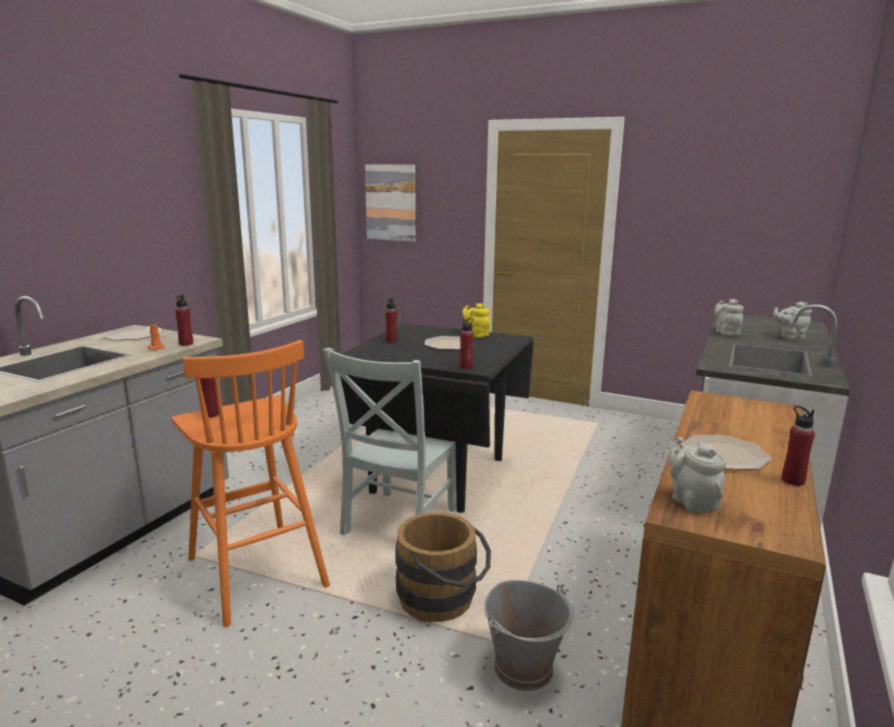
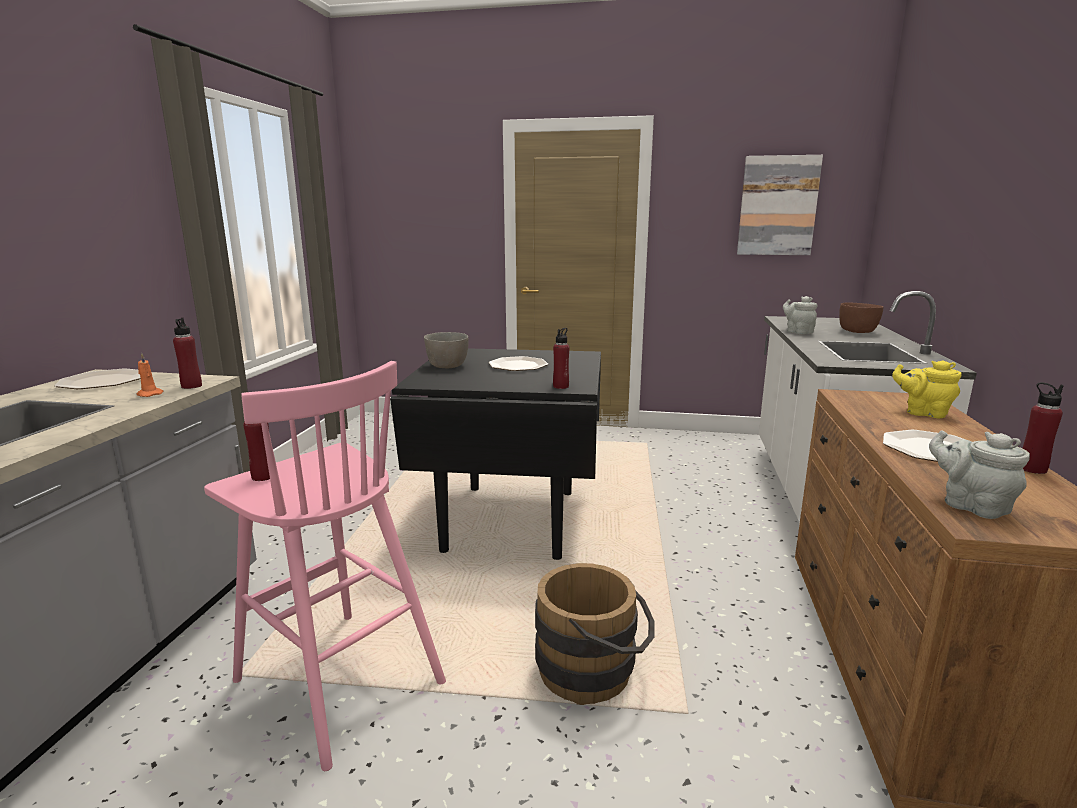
camera: 15 degrees left, 0 degrees up
orange stool [172,340,330,627] -> pink stool [204,361,446,771]
grey chair [323,348,456,536] -> none
picture [365,164,416,242] -> picture moved to [737,155,823,255]
red bottle [385,298,397,342] -> grey bowl [424,332,469,368]
yellow teapot [462,303,490,338] -> yellow teapot moved to [892,360,962,418]
grey bucket [484,580,574,691] -> none
grey teapot [773,302,812,339] -> brown bowl [839,303,884,333]

